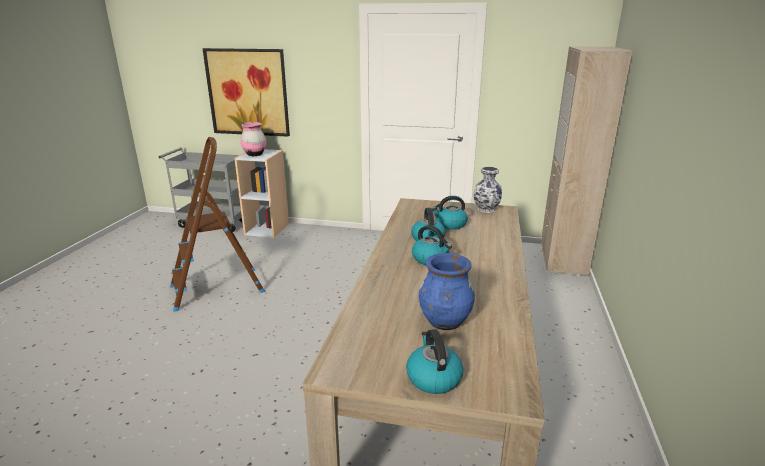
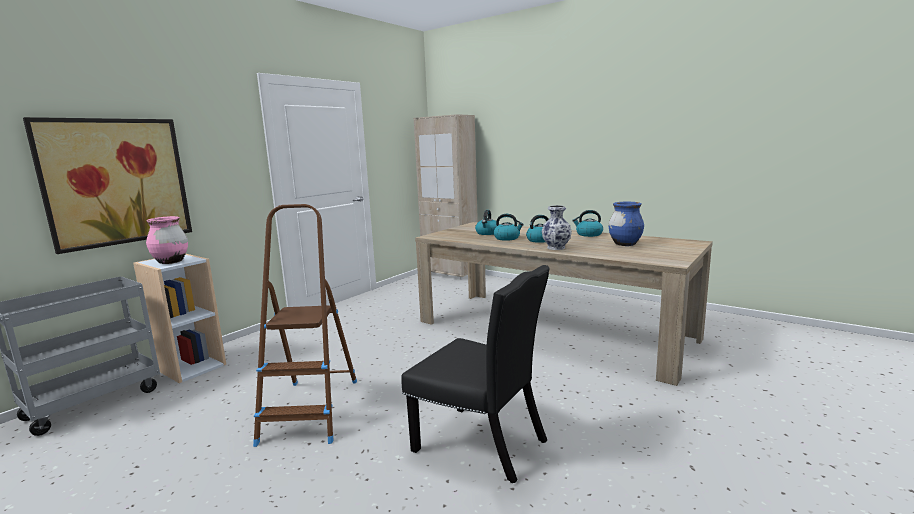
camera: 65 degrees left, 10 degrees down
kettle [406,329,463,394] -> kettle moved to [572,210,603,237]
vase [473,167,502,213] -> vase moved to [542,205,572,250]
none -> black chair [401,265,550,483]

